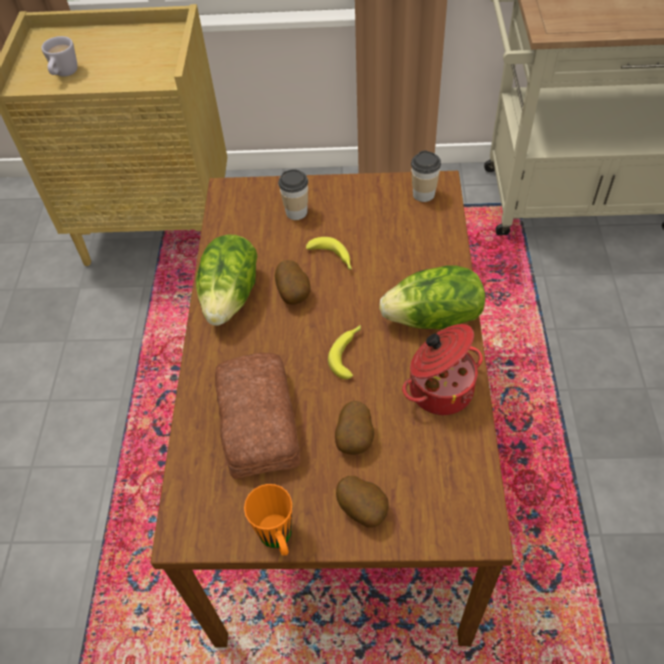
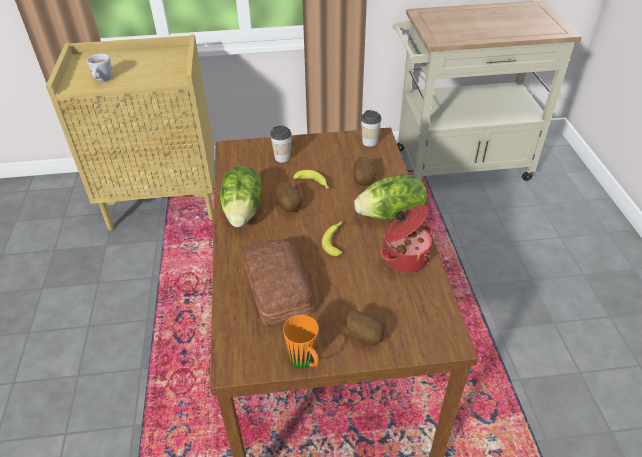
camera: 10 degrees left, 10 degrees down
potato [335,401,374,455] -> potato moved to [353,156,376,186]

